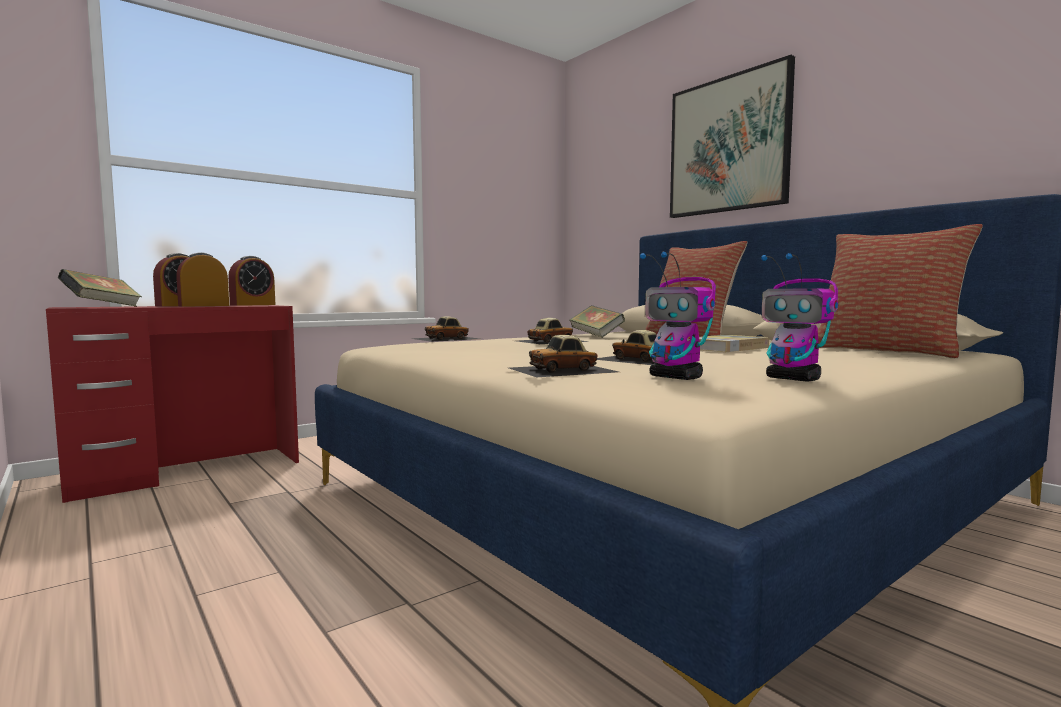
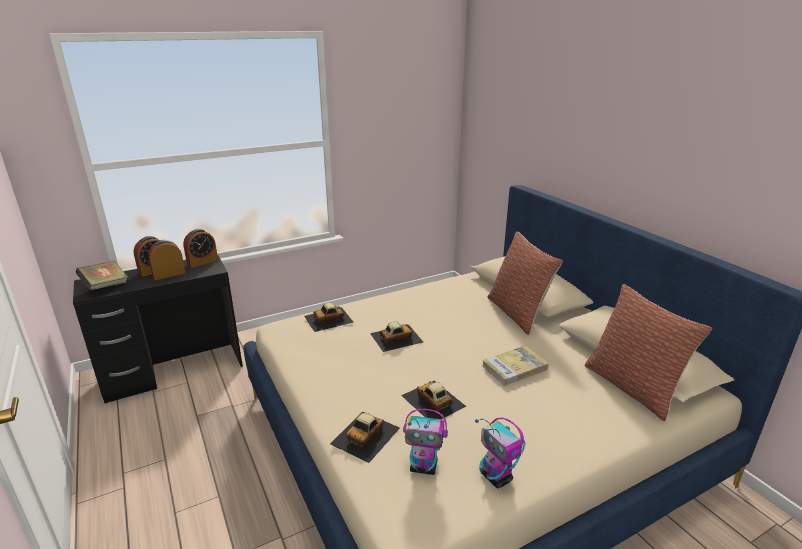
camera: 10 degrees right, 20 degrees up
red desk [46,305,299,503] -> black desk [73,254,243,403]
toy car [509,335,618,377] -> toy car turned 45 degrees counterclockwise [330,412,400,463]
book [570,305,625,338] -> none
toy robot [640,252,716,380] -> toy robot turned 45 degrees counterclockwise [403,409,448,475]
picture [670,55,795,218] -> none

